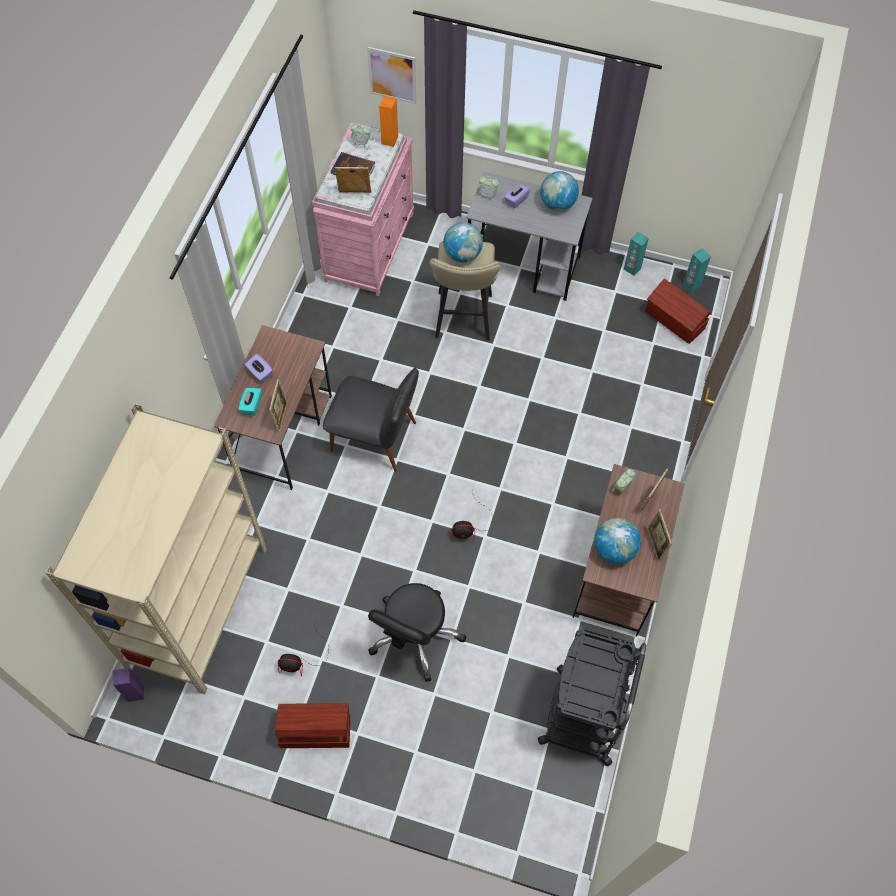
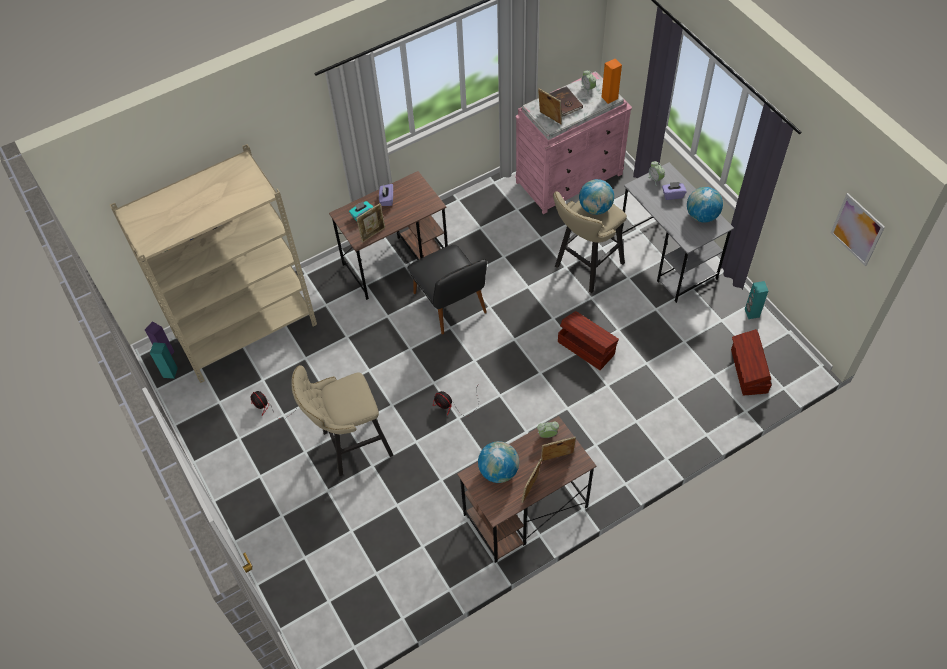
camera: 45 degrees right, 5 degrees down
brown storage box [275,703,350,748] -> brown storage box moved to [558,311,619,370]
picture [367,47,416,104] -> picture moved to [831,193,885,266]
black office chair [368,583,466,682] -> beige stool [291,365,394,476]
black cart [538,628,646,766] -> none
turquoise speaker [683,248,711,292] -> turquoise speaker moved to [150,342,178,379]

